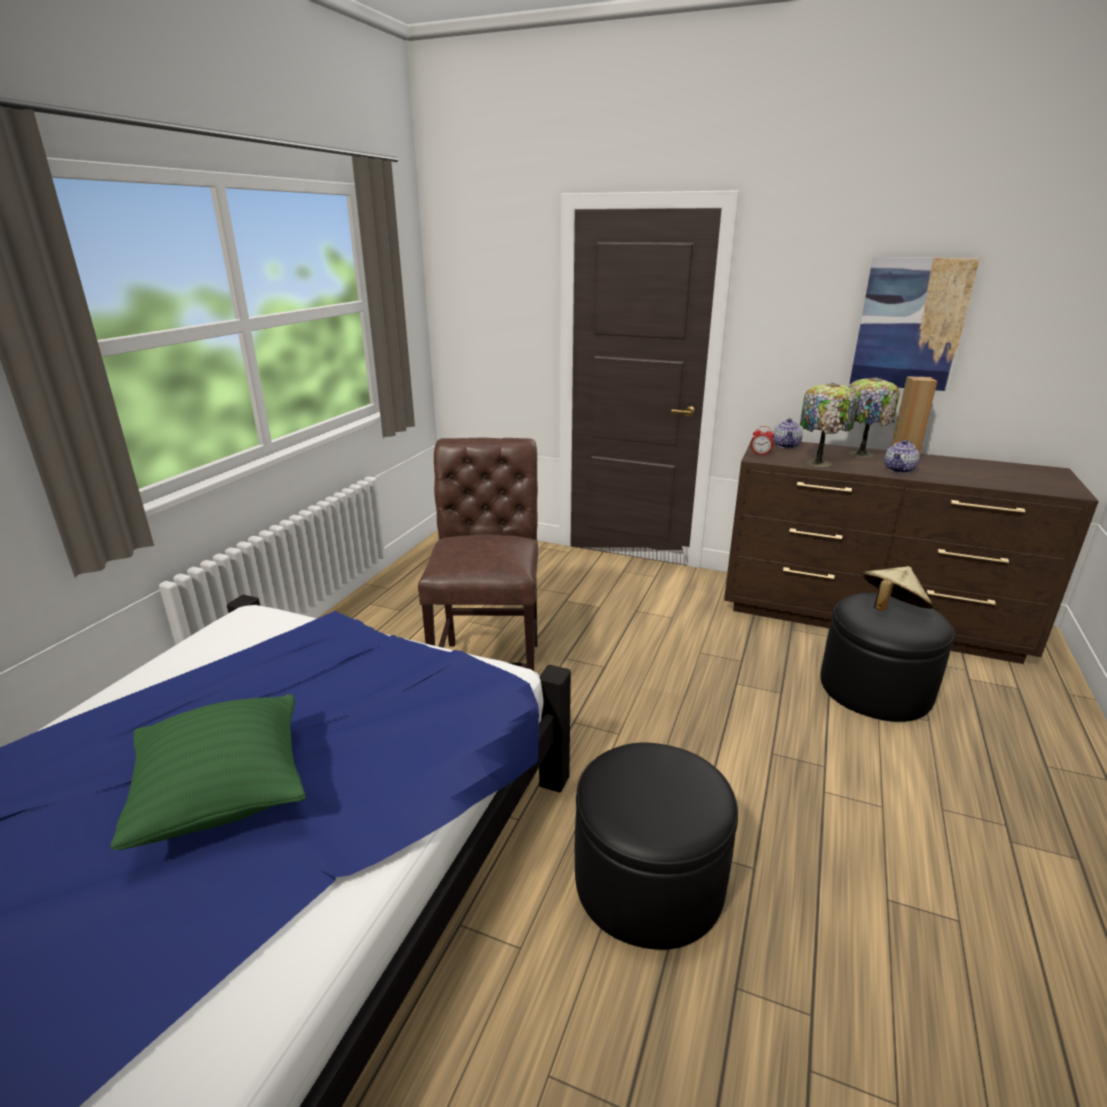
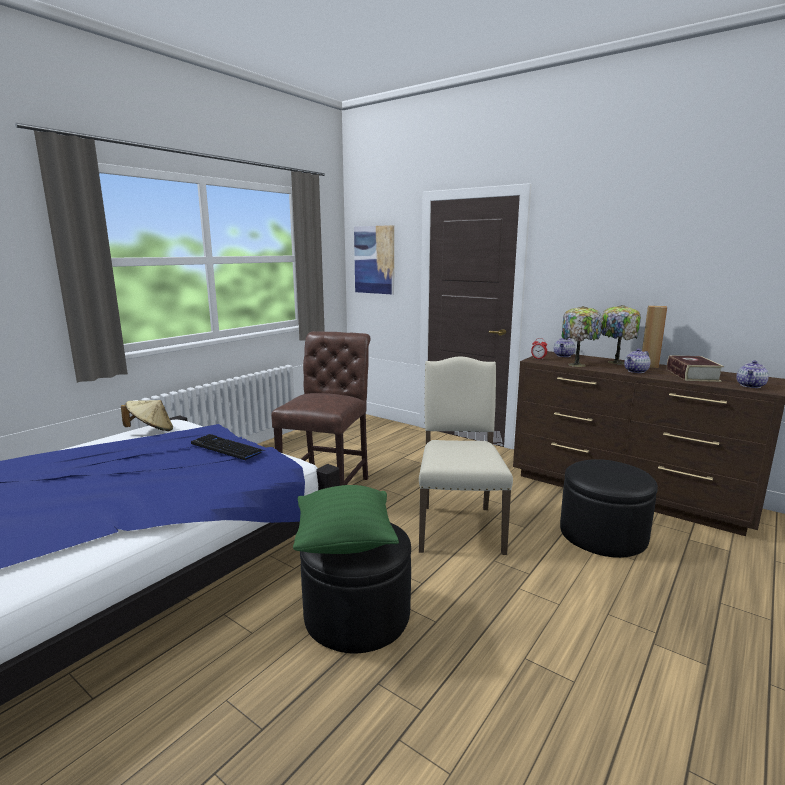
camera: 15 degrees right, 10 degrees down
green pillow [110,694,305,850] -> green pillow moved to [293,485,399,554]
picture [849,257,980,391] -> picture moved to [354,225,394,295]
beige hat [862,566,933,611] -> beige hat moved to [121,400,173,431]
none -> keyboard [191,434,265,460]
none -> beige chair [419,357,513,555]
none -> book [667,355,724,382]
none -> teapot [736,360,769,388]

